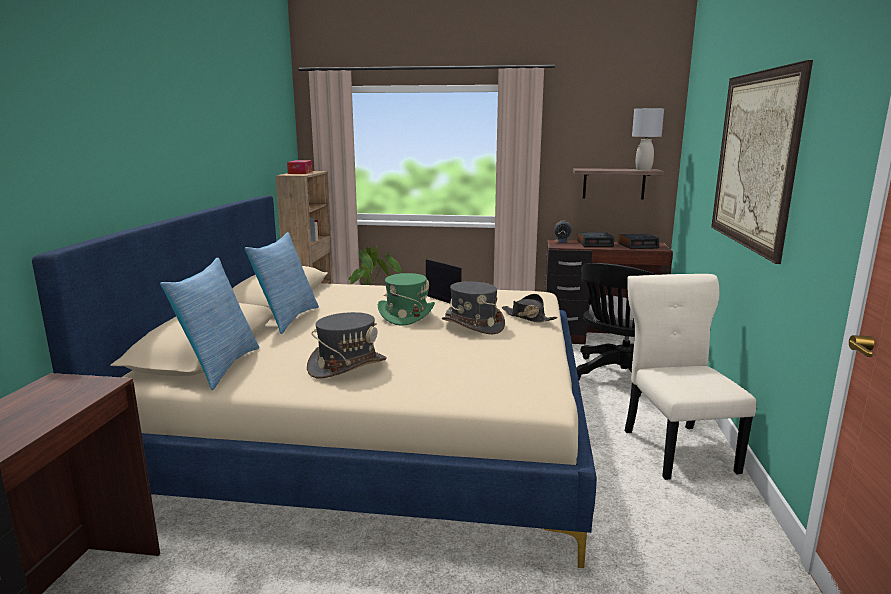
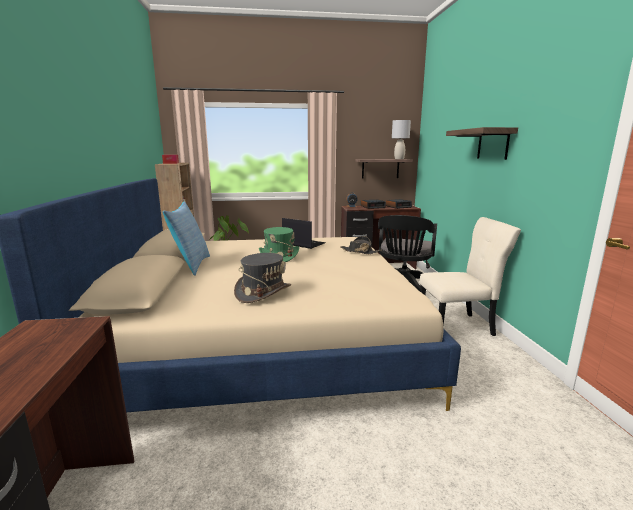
camera: 15 degrees left, 0 degrees up
pillow [160,258,259,390] -> none
grey hat [442,281,505,334] -> none
beige chair [625,274,757,480] -> beige chair turned 105 degrees clockwise [419,217,521,336]
picture [711,60,813,264] -> shelf [446,127,518,160]

